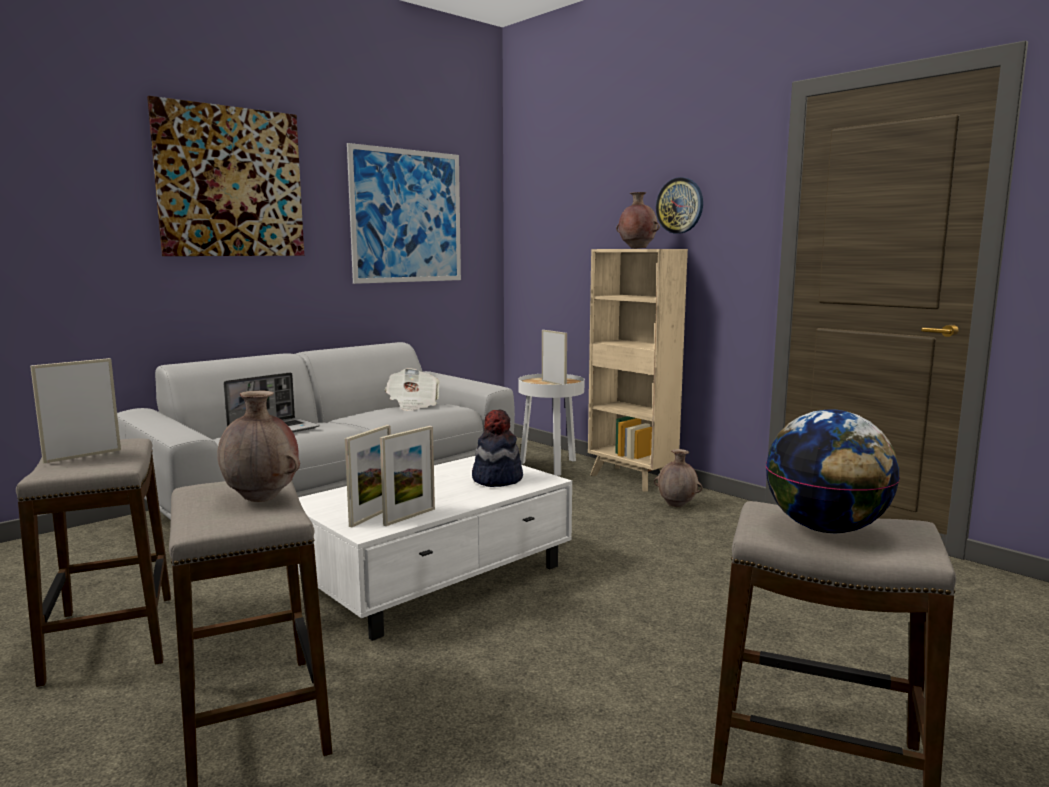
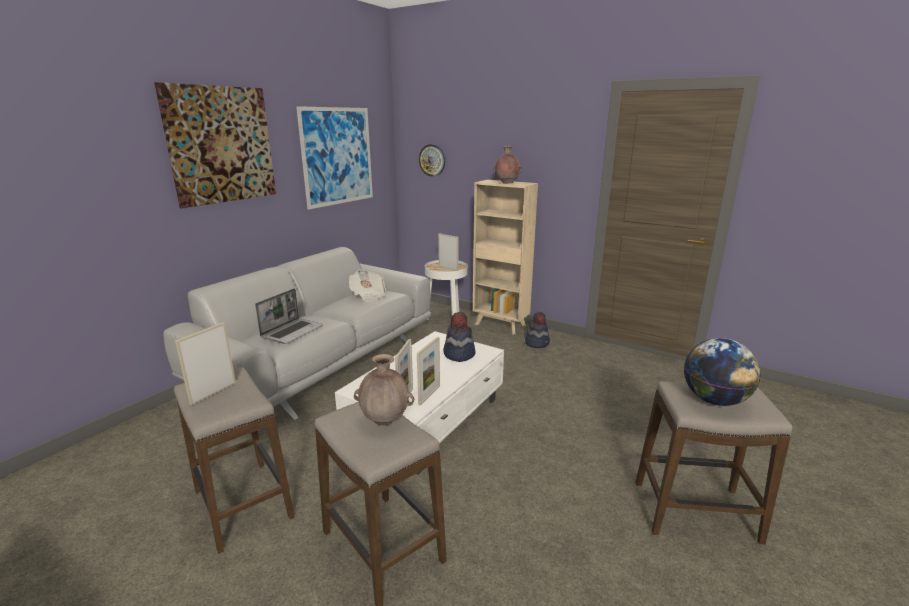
camera: 15 degrees left, 10 degrees up
brown vase [654,449,703,507] -> hat [525,311,550,348]
wall clock [656,177,703,234] -> wall clock moved to [419,144,445,177]

